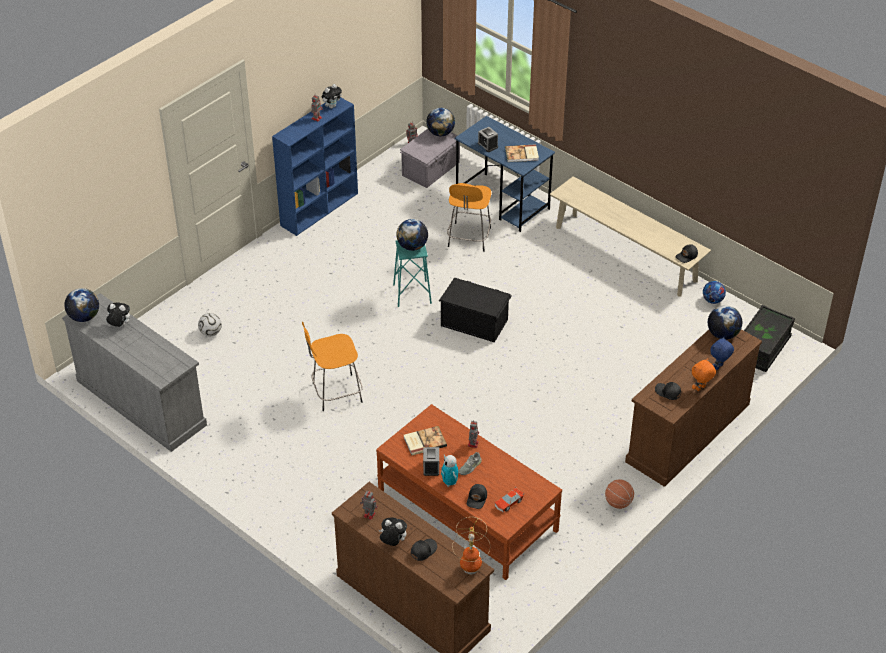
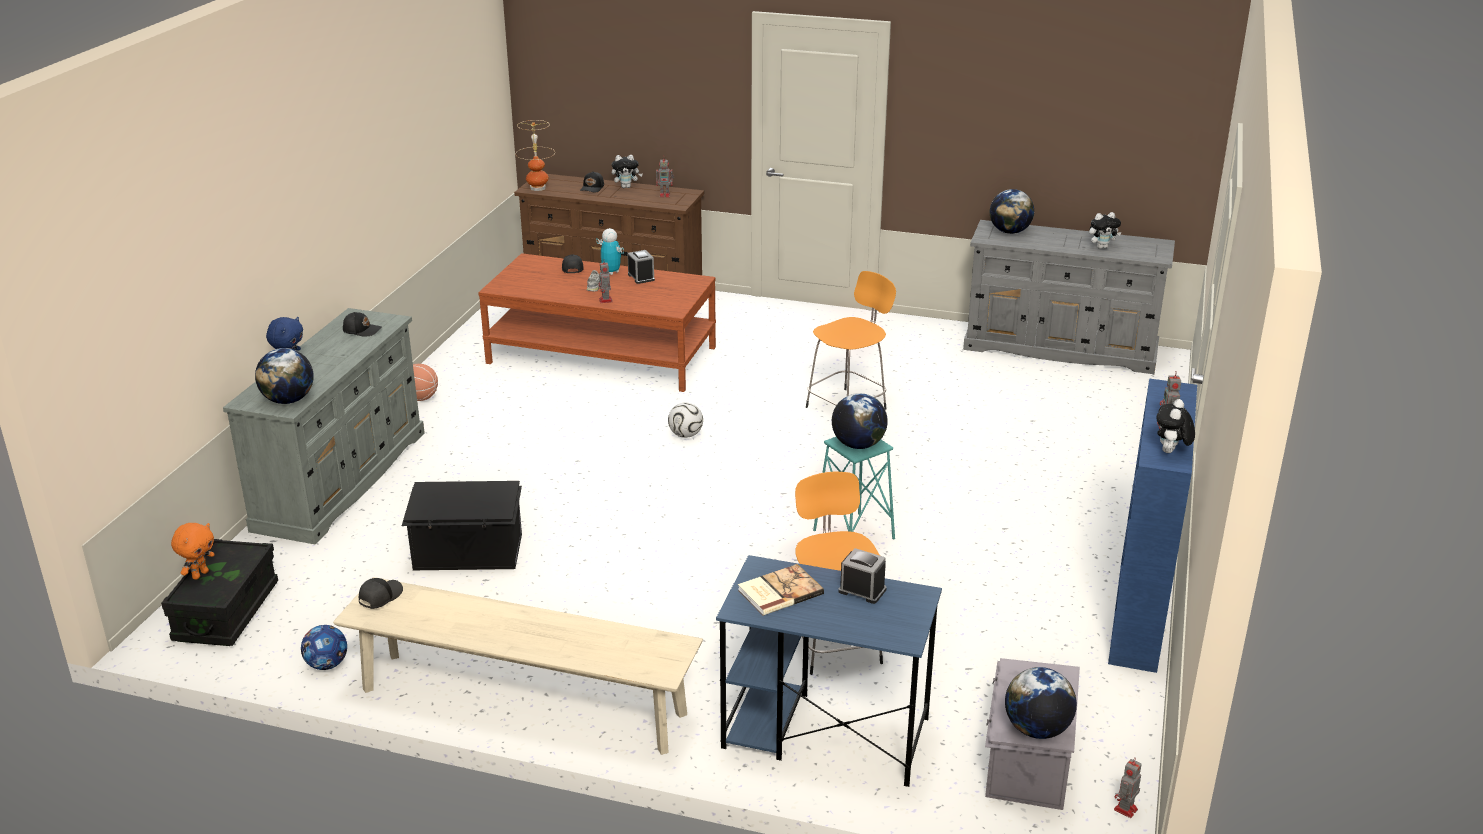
camera: 155 degrees right, 15 degrees down
globe [64,288,99,322] -> globe moved to [990,189,1034,234]
football [198,313,222,336] -> football moved to [668,402,703,438]
book [404,426,447,455] -> none
black storage box [439,277,512,342] -> black storage box moved to [402,481,522,570]
toy car [495,487,524,512] -> none
brown dresser [625,329,762,487] -> grey dresser [223,308,425,545]
orange plush toy [692,358,716,391] -> orange plush toy moved to [171,523,215,580]

